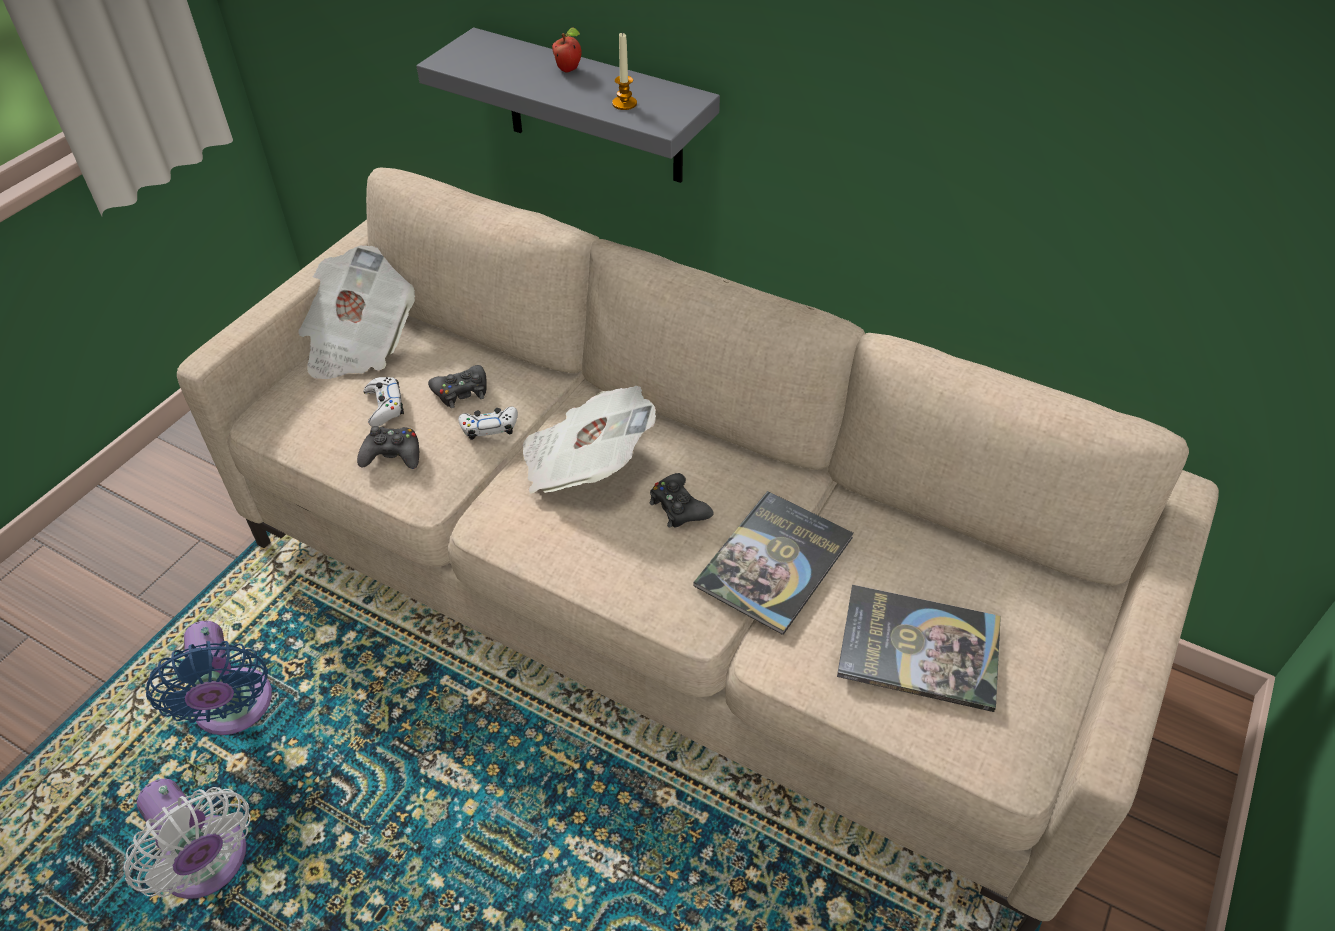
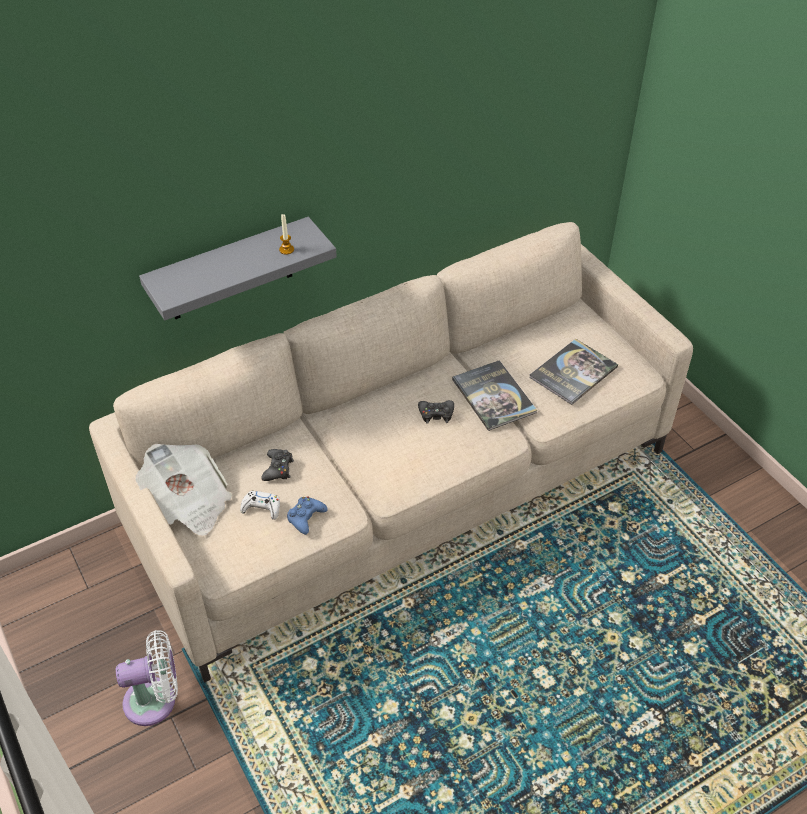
camera: 60 degrees left, 0 degrees up
white fan [124,779,250,899] -> white fan moved to [116,630,178,726]
blue fan [146,621,272,735] -> none
black game controller [357,426,419,469] -> blue game controller [287,496,328,535]
white game controller [458,407,518,440] -> none
newspaper [522,386,656,494] -> none
apple [552,28,582,72] -> none

